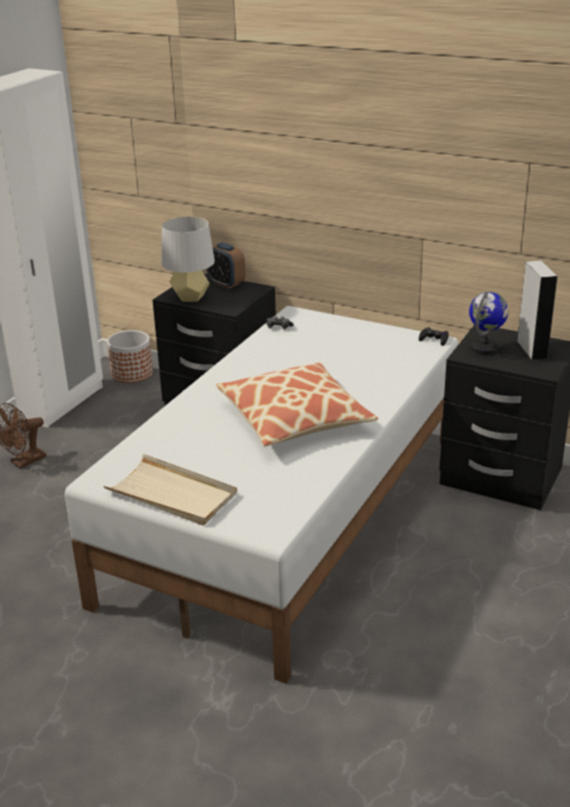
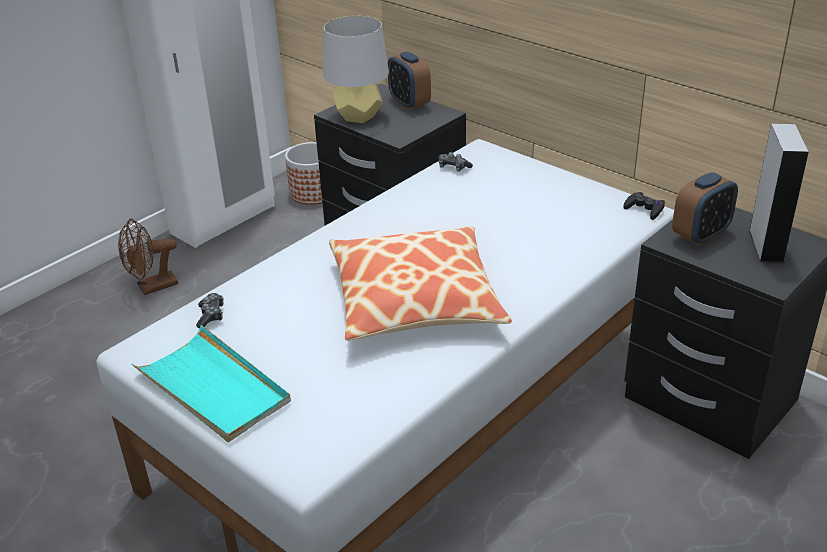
camera: 15 degrees right, 5 degrees up
beige tray [103,454,237,525] -> turquoise tray [132,325,291,442]
globe [469,292,509,355] -> alarm clock [672,172,738,246]
none -> game controller [196,293,224,328]

